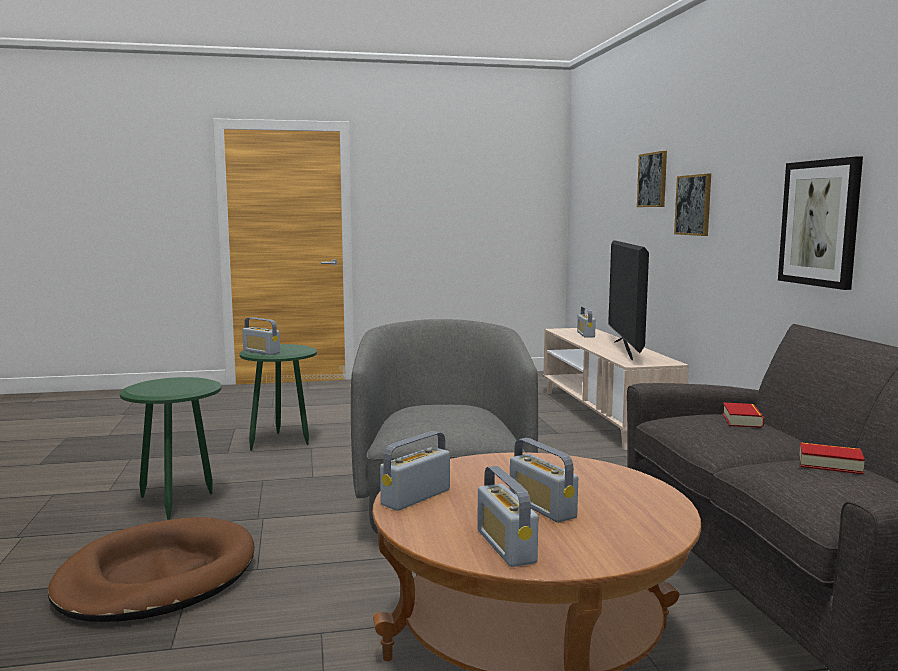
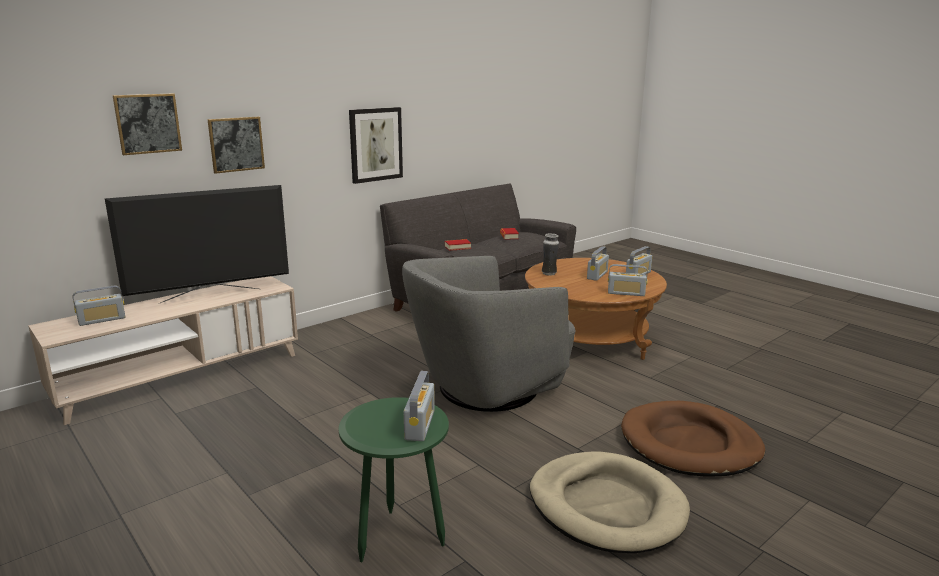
camera: 120 degrees left, 10 degrees up
green side table [120,377,222,520] -> beige dog bed [530,451,690,553]
none -> vase [542,233,559,276]

